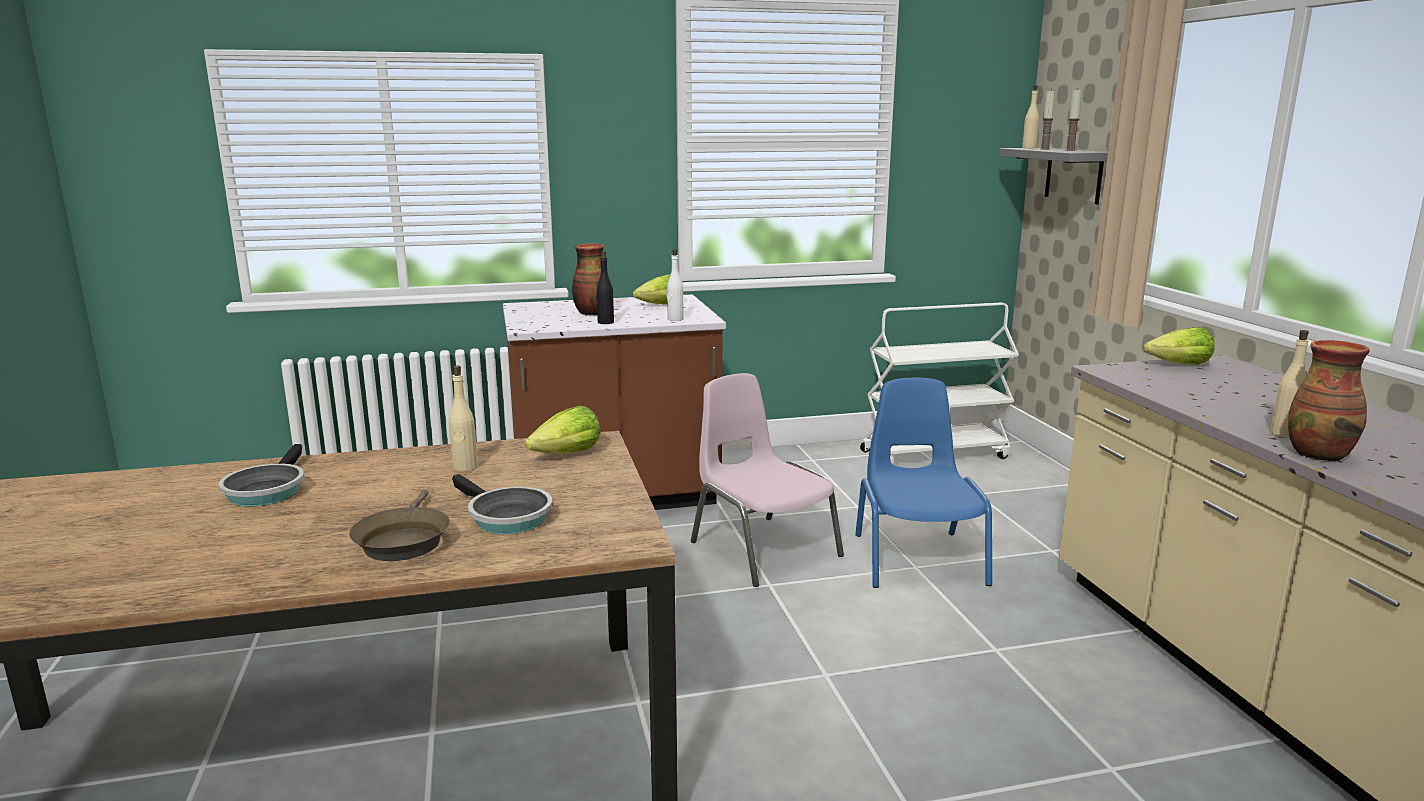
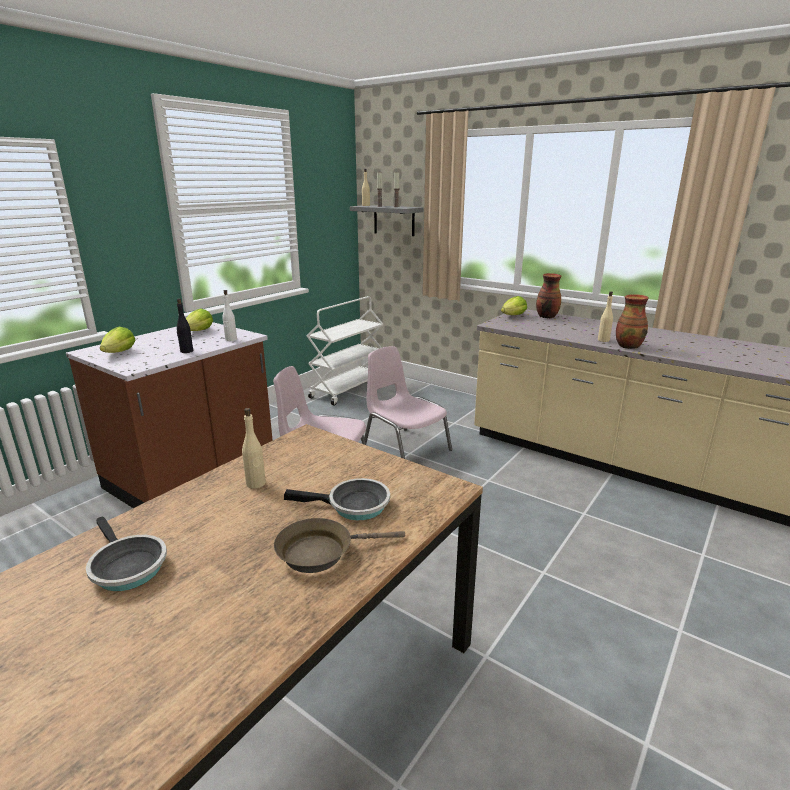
camera: 40 degrees left, 5 degrees up
brown frying pan [349,490,450,561] -> brown frying pan turned 120 degrees clockwise [274,518,405,573]
lettuce [525,406,601,454] -> lettuce moved to [100,327,135,353]
vase [572,243,604,315] -> vase moved to [536,273,561,318]
blue chair [855,378,992,588] -> pink chair [364,346,452,459]

